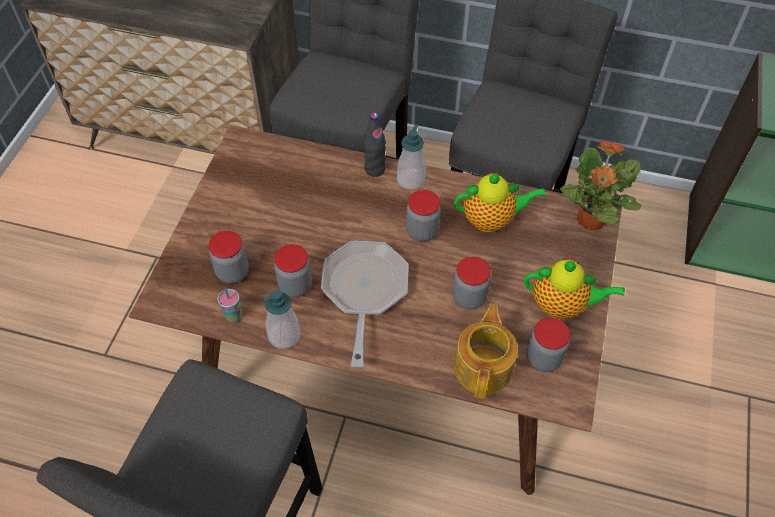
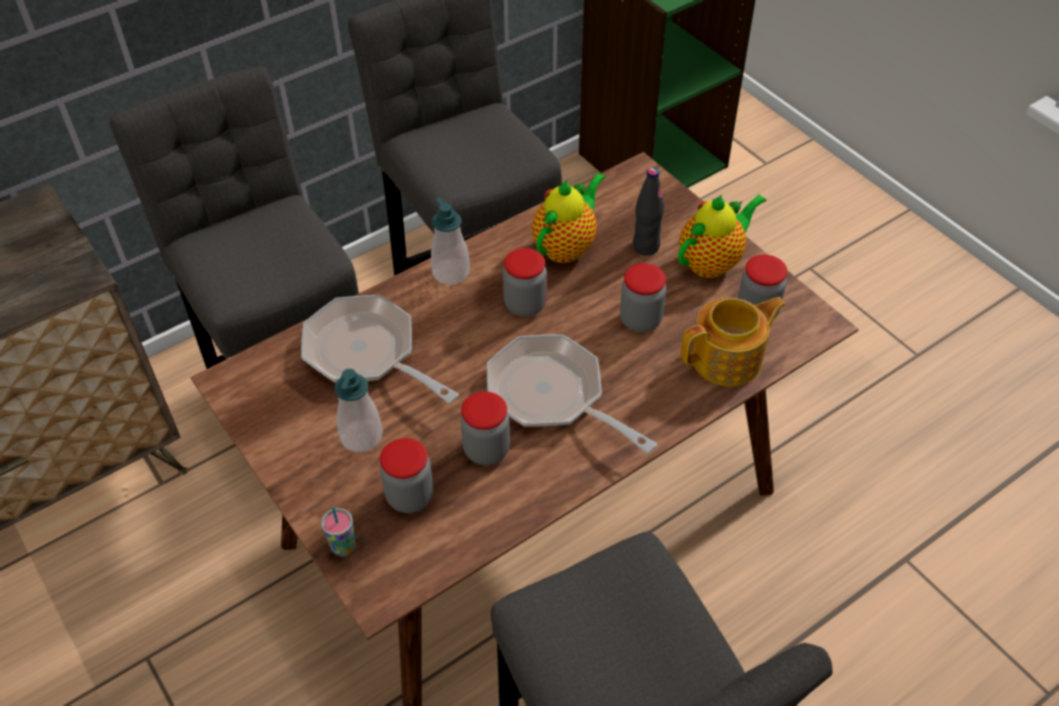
camera: 50 degrees left, 5 degrees down
cup [218,287,242,322] -> cup moved to [321,507,355,556]
soap dispenser [263,290,301,349] -> soap dispenser moved to [334,369,383,452]
black bottle [364,113,386,177] -> black bottle moved to [633,168,664,256]
teapot [454,303,518,399] -> teapot turned 105 degrees clockwise [681,297,786,386]
potted plant [560,141,642,230] -> none
none -> frying pan [301,295,459,404]

